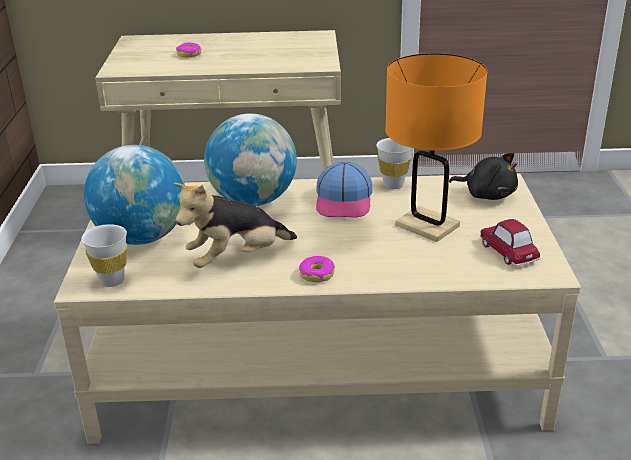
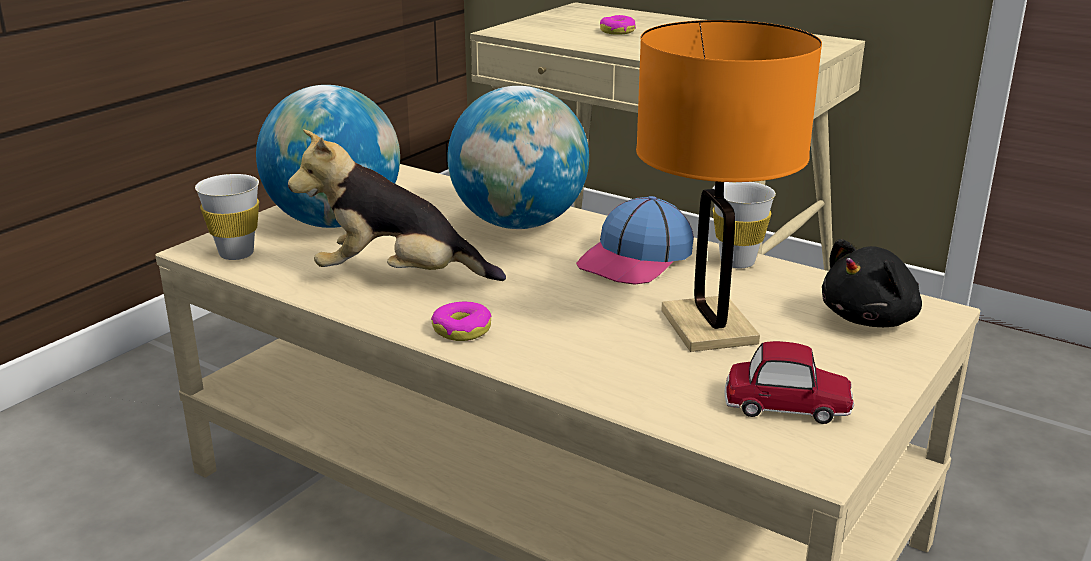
camera: 35 degrees right, 5 degrees down
black plush toy [449,153,518,200] -> black plush toy turned 75 degrees clockwise [822,239,922,327]
toy car [480,219,540,266] -> toy car turned 90 degrees clockwise [725,341,854,424]

